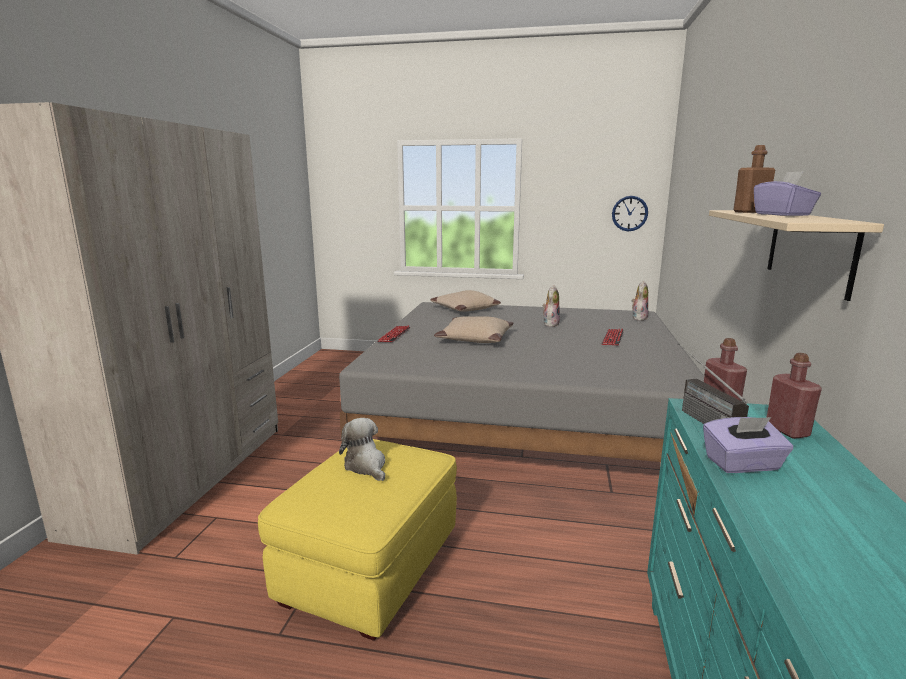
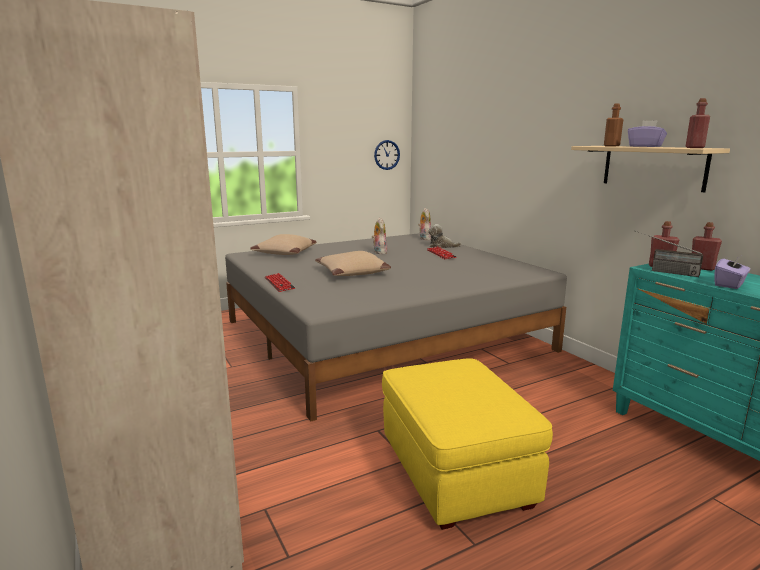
camera: 40 degrees left, 0 degrees up
plush toy [339,418,385,481] -> plush toy moved to [428,224,461,248]
none -> red bottle [686,98,710,148]

